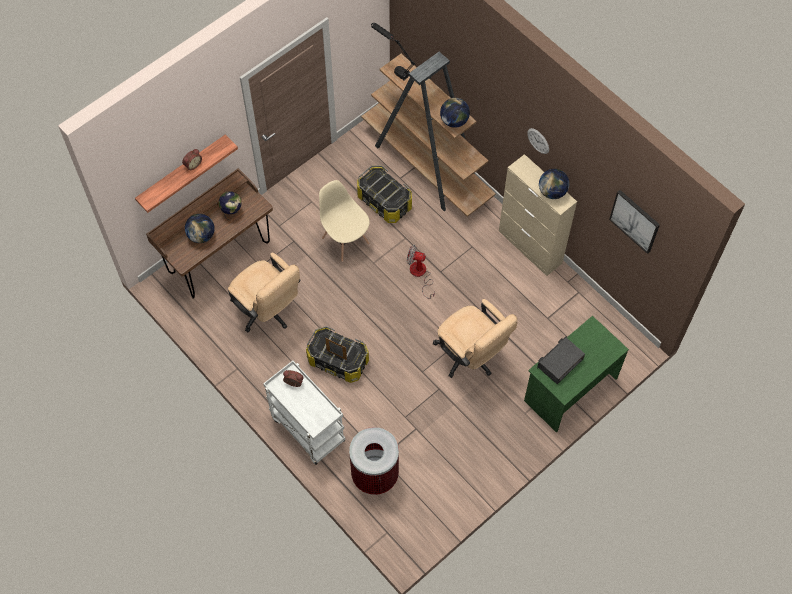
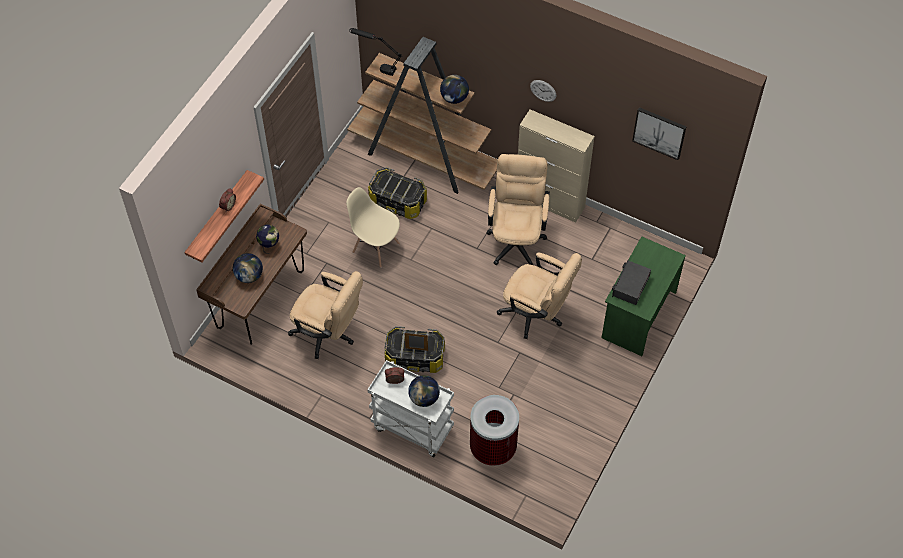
camera: 20 degrees left, 5 degrees down
fan [407,245,435,299] -> none
globe [539,169,569,199] -> globe moved to [408,375,440,407]
none -> beige office chair [486,154,550,265]

